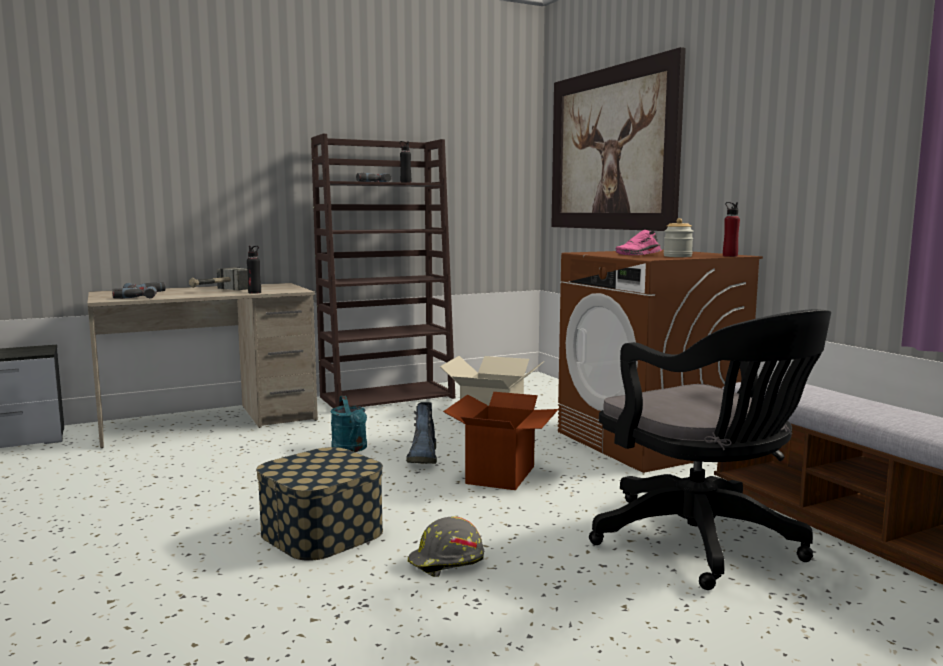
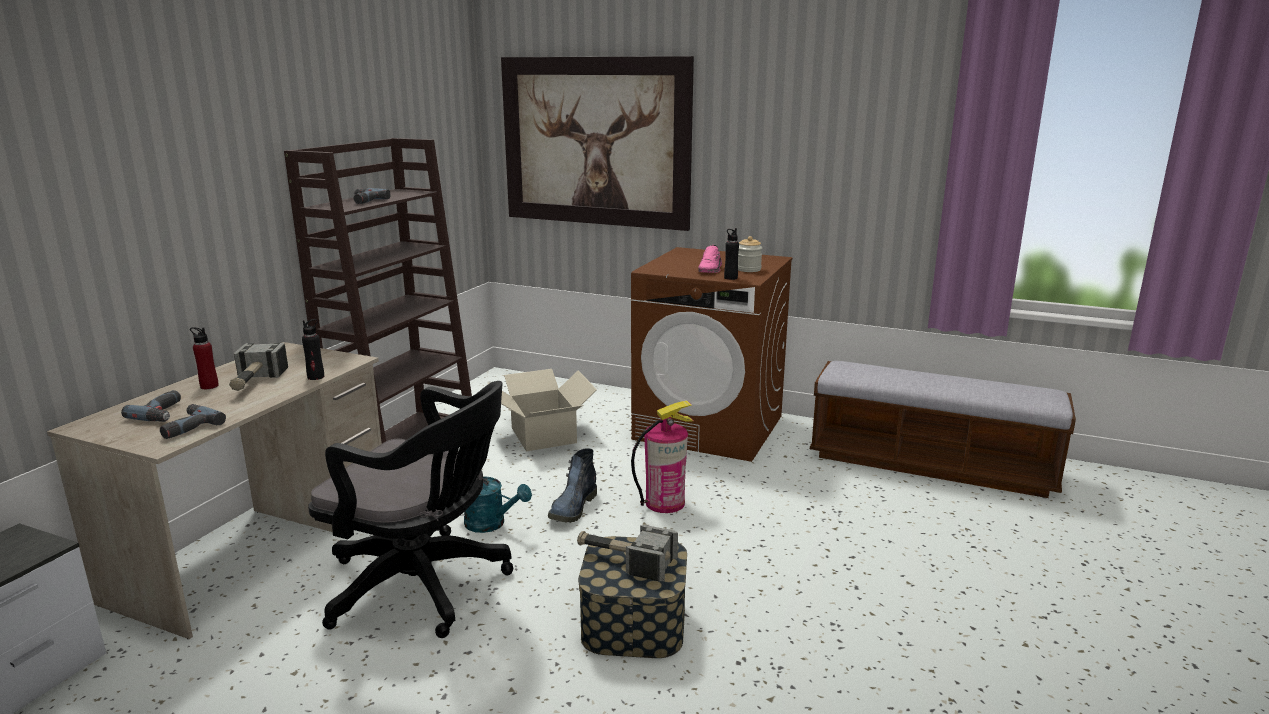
camera: 40 degrees left, 10 degrees up
black bottle [400,141,411,183] -> black bottle moved to [724,228,739,280]
boot [406,402,437,464] -> boot turned 60 degrees clockwise [548,448,597,523]
grey hard hat [408,516,484,577] -> none
cardboard box [443,392,559,490] -> fire extinguisher [631,401,693,513]
black office chair [589,309,831,590] -> black office chair moved to [308,381,514,638]
red bottle [723,202,740,257] -> red bottle moved to [190,327,219,389]
none -> hammer [577,525,678,581]

